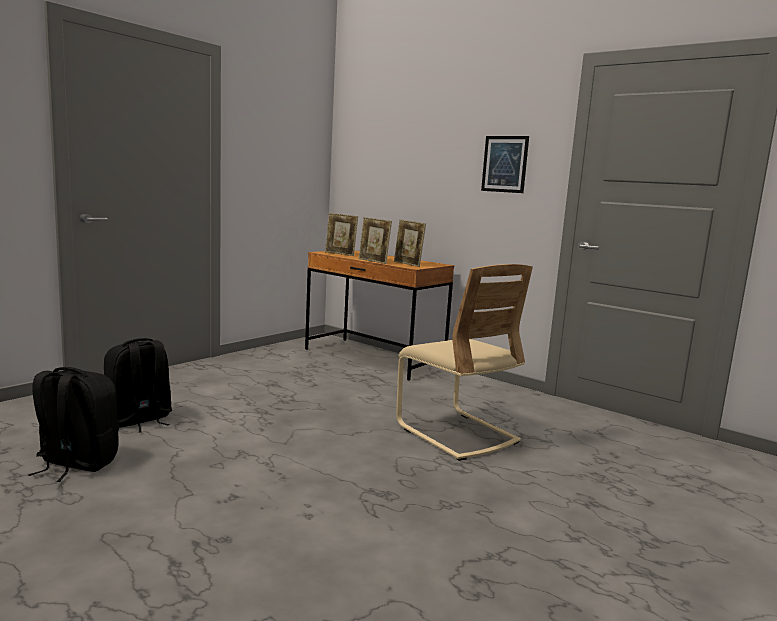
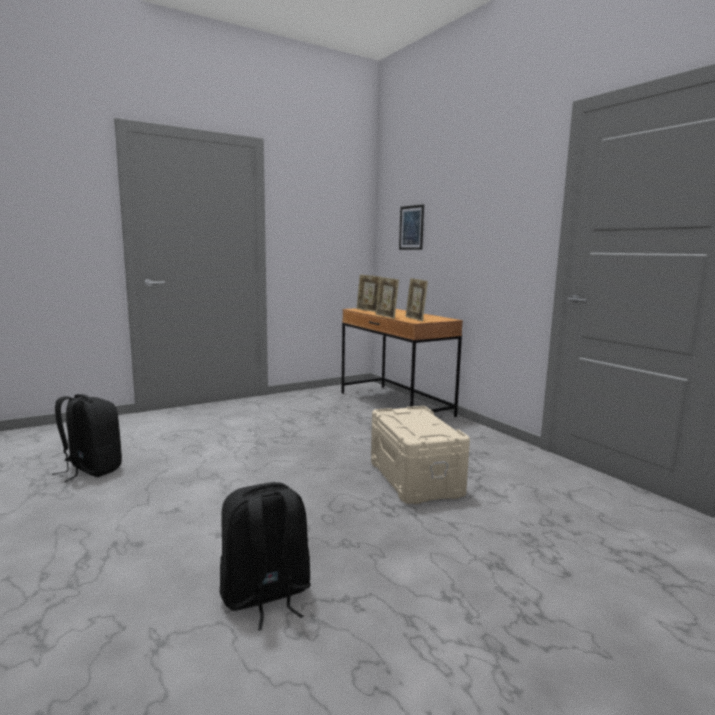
camera: 20 degrees right, 0 degrees up
black backpack [104,338,172,433] -> black backpack moved to [220,482,311,631]
beige chair [396,264,533,461] -> beige storage box [371,406,470,504]
picture [481,136,529,193] -> picture moved to [399,204,424,250]

